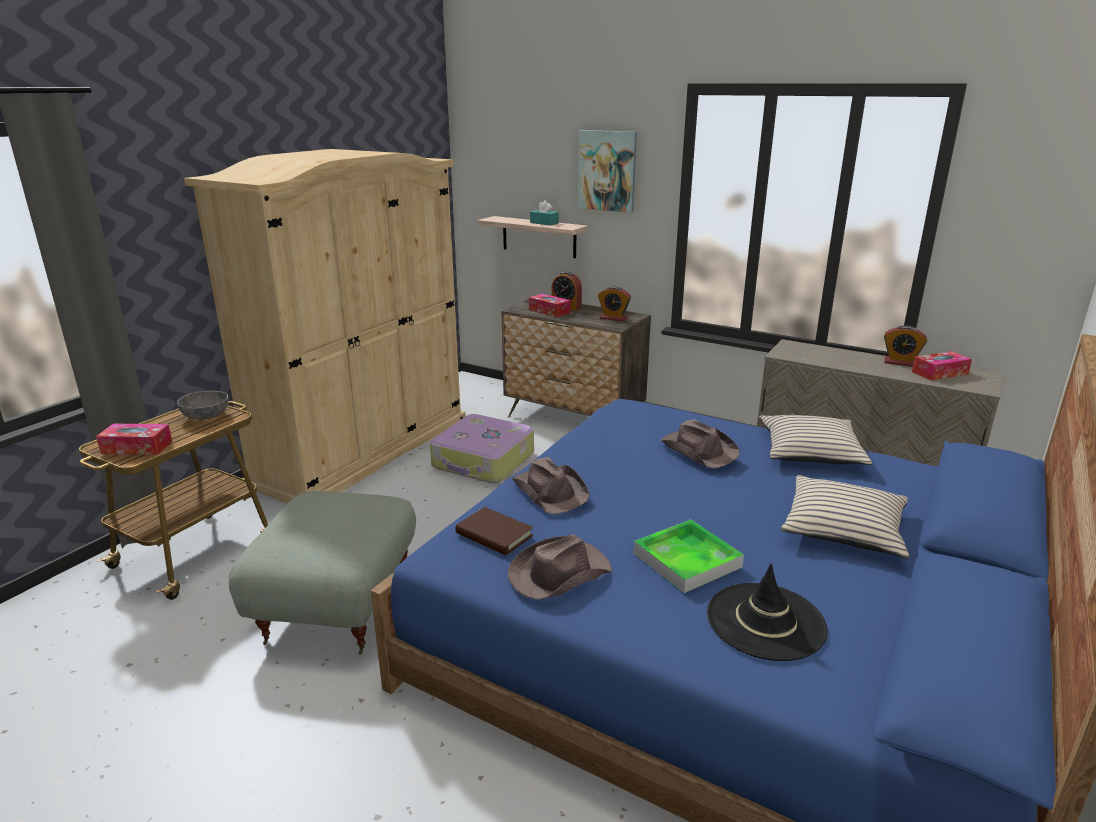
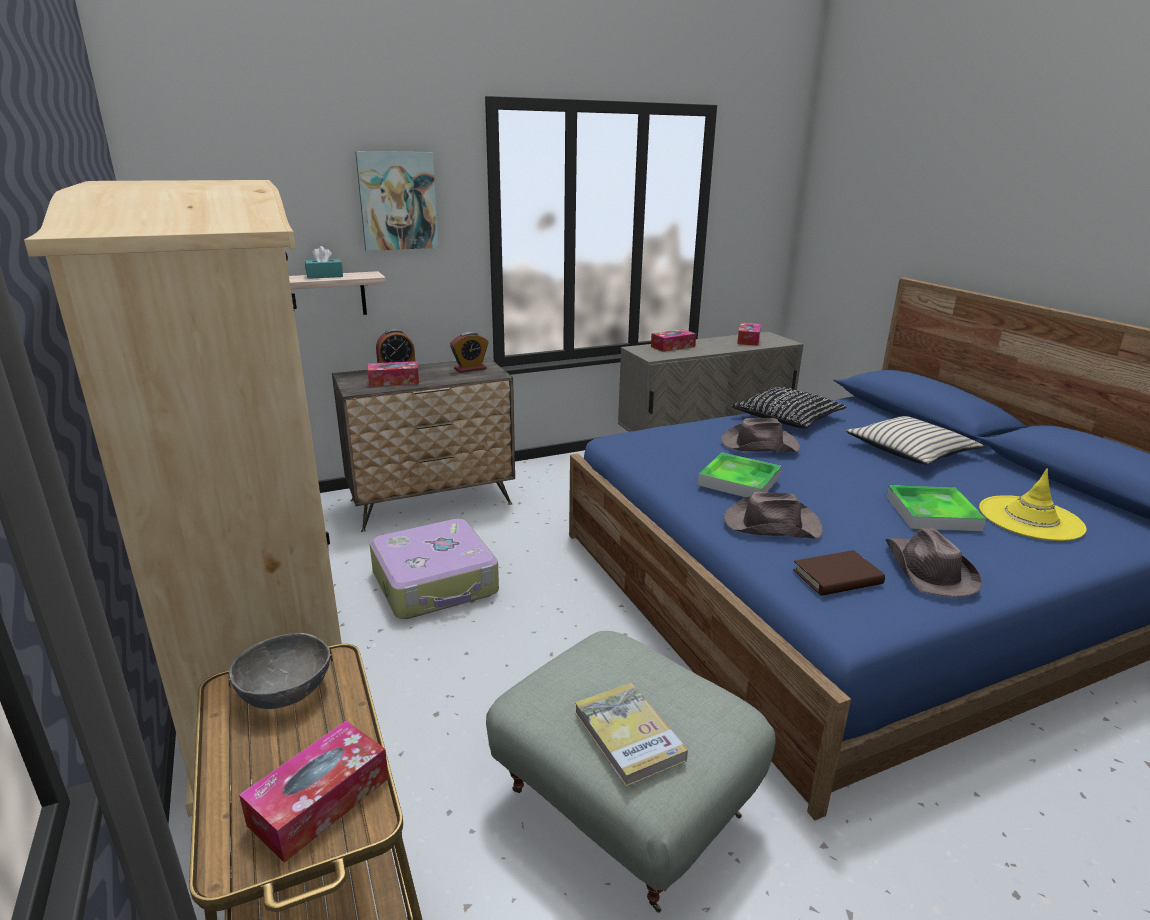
camera: 55 degrees left, 0 degrees up
black hat [707,563,828,661] -> yellow hat [979,468,1087,541]
beige pillow [759,415,872,465] -> black pillow [731,387,847,429]
alarm clock [884,325,927,367] -> none
none -> book [575,683,688,787]
none -> tissue box [651,329,696,352]
none -> tray [698,453,781,497]

